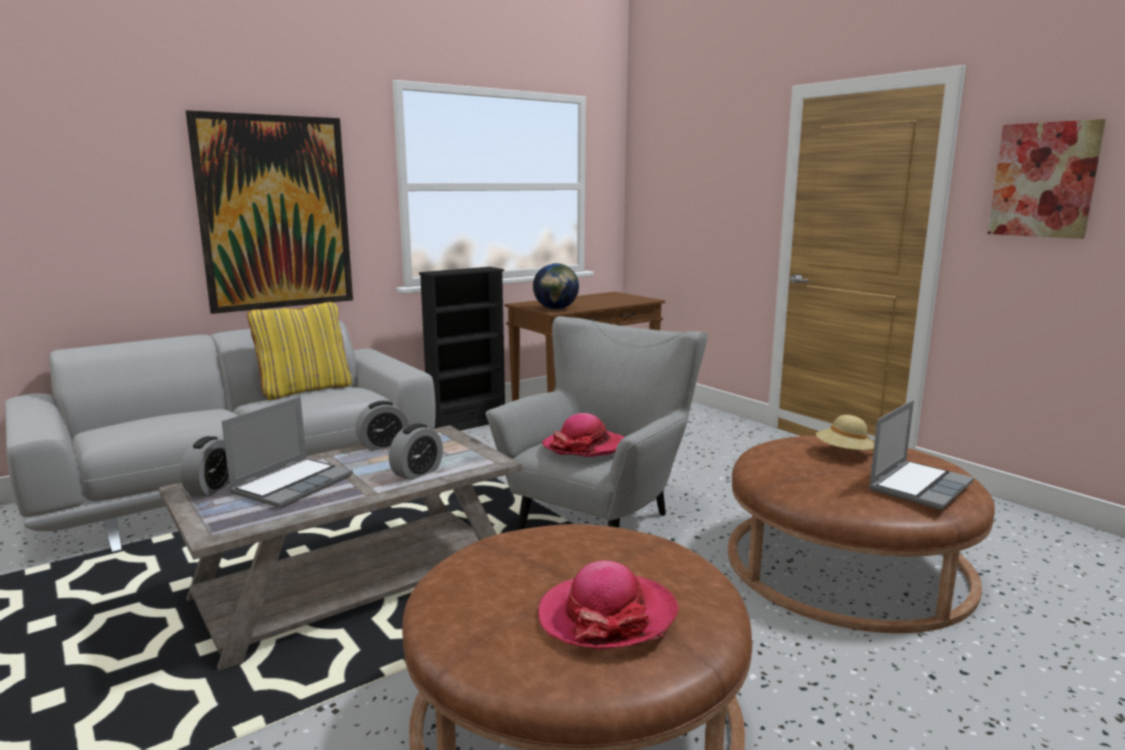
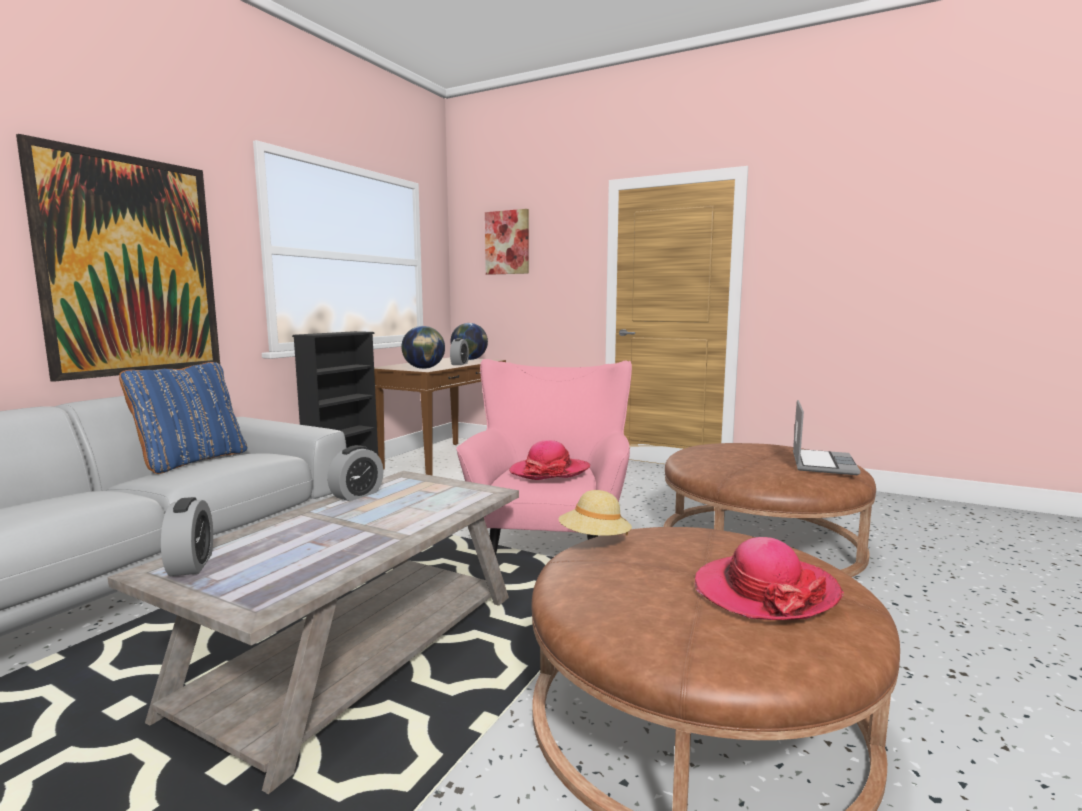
camera: 25 degrees left, 5 degrees down
laptop [222,397,353,508] -> none
yellow pillow [247,302,352,400] -> blue pillow [119,362,247,474]
alarm clock [389,423,443,480] -> alarm clock moved to [450,338,469,365]
grey armchair [486,316,708,530] -> pink armchair [456,359,632,555]
beige hat [816,415,874,454] -> beige hat moved to [558,490,632,536]
picture [987,119,1106,239] -> picture moved to [485,209,529,275]
none -> globe [450,323,488,360]

